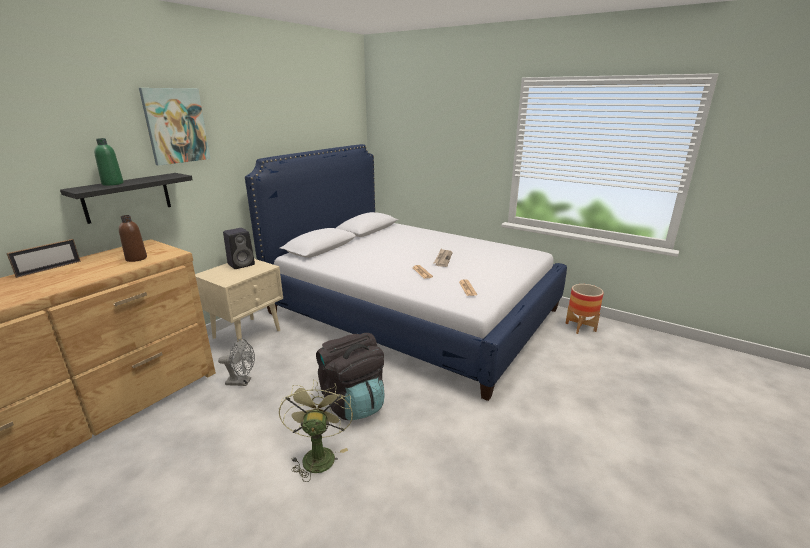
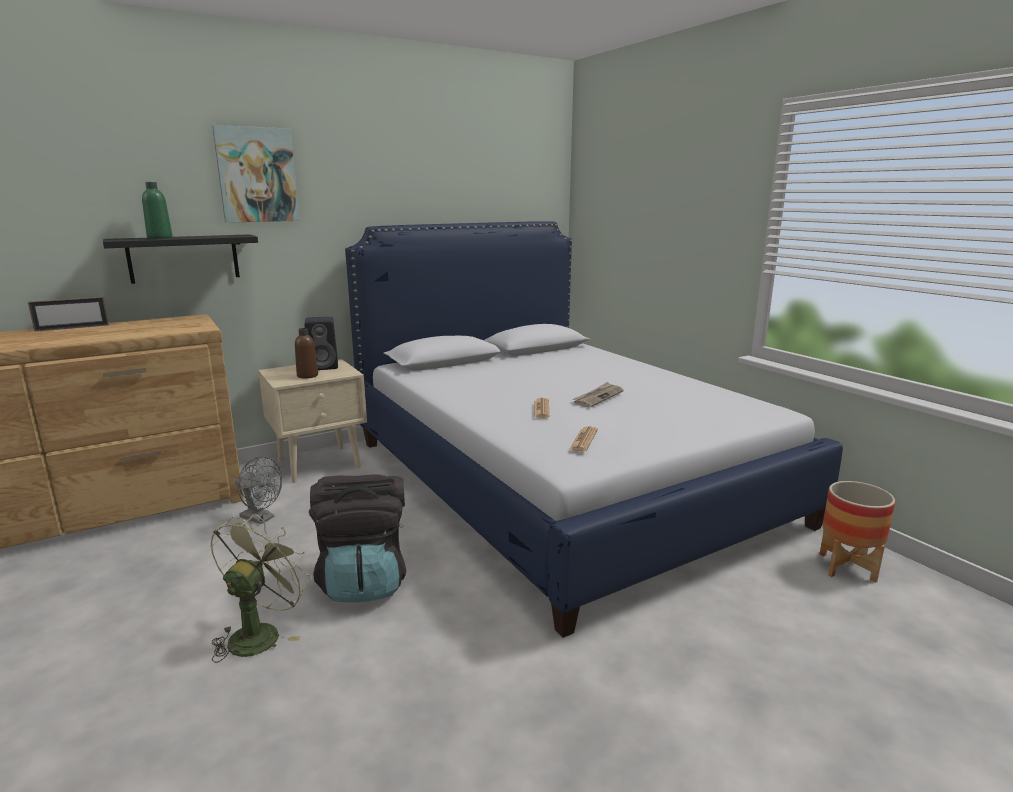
camera: 25 degrees right, 5 degrees down
brown bottle [119,215,147,262] -> brown bottle moved to [295,328,318,379]

